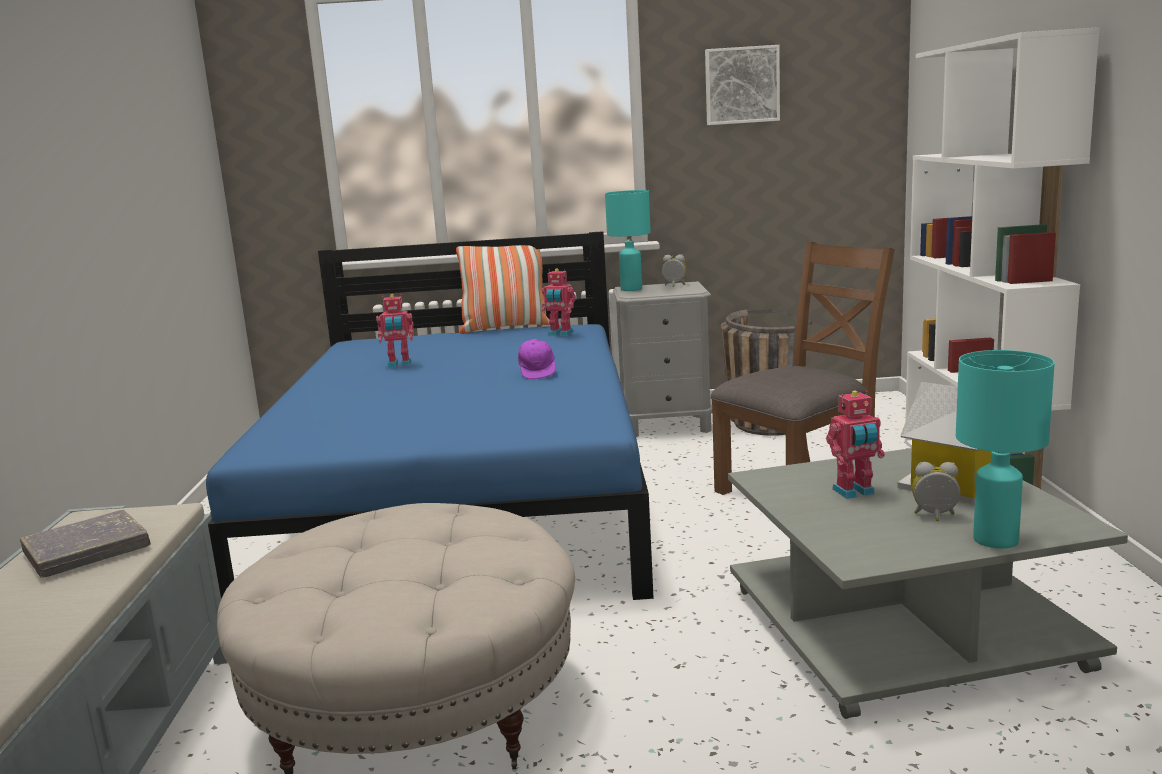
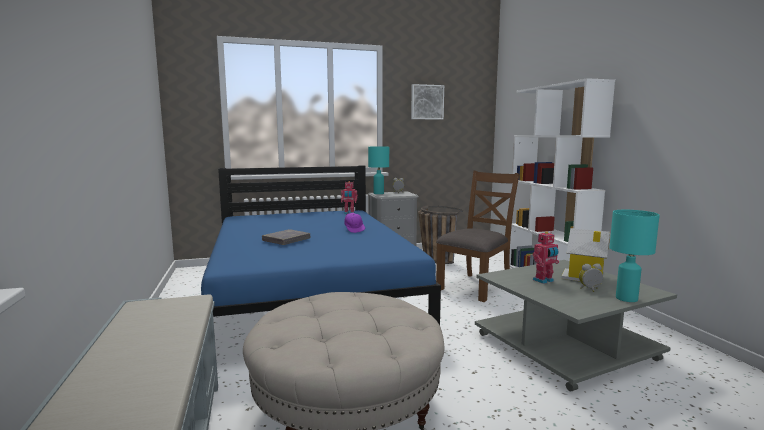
camera: 15 degrees left, 5 degrees down
grey book [20,510,151,578] -> grey book moved to [262,229,311,245]
toy robot [376,294,414,368] -> none
pillow [456,245,550,334] -> none

